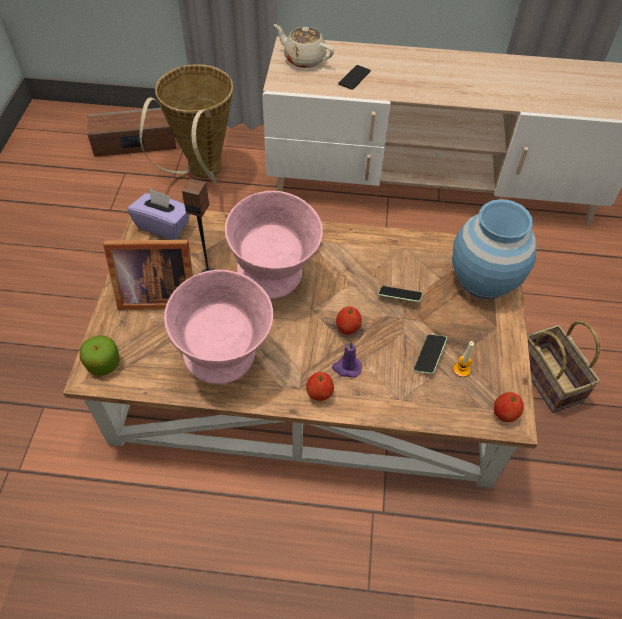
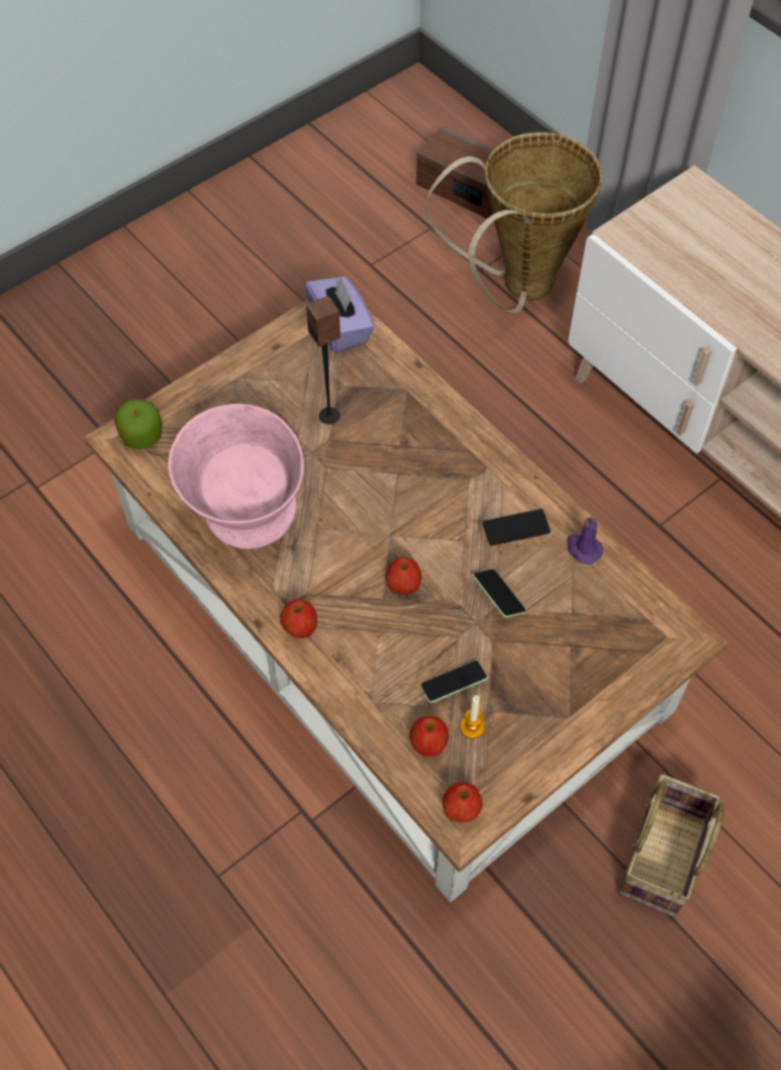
camera: 45 degrees right, 5 degrees up
picture frame [103,240,193,310] -> none
pink bowl [225,191,323,299] -> none
beige teapot [274,24,334,68] -> none
purple candle [332,341,362,378] -> purple candle moved to [567,516,603,564]
phone [338,65,371,90] -> phone moved to [482,509,550,545]
blue vase [452,199,536,299] -> none
none -> apple [410,716,449,756]

